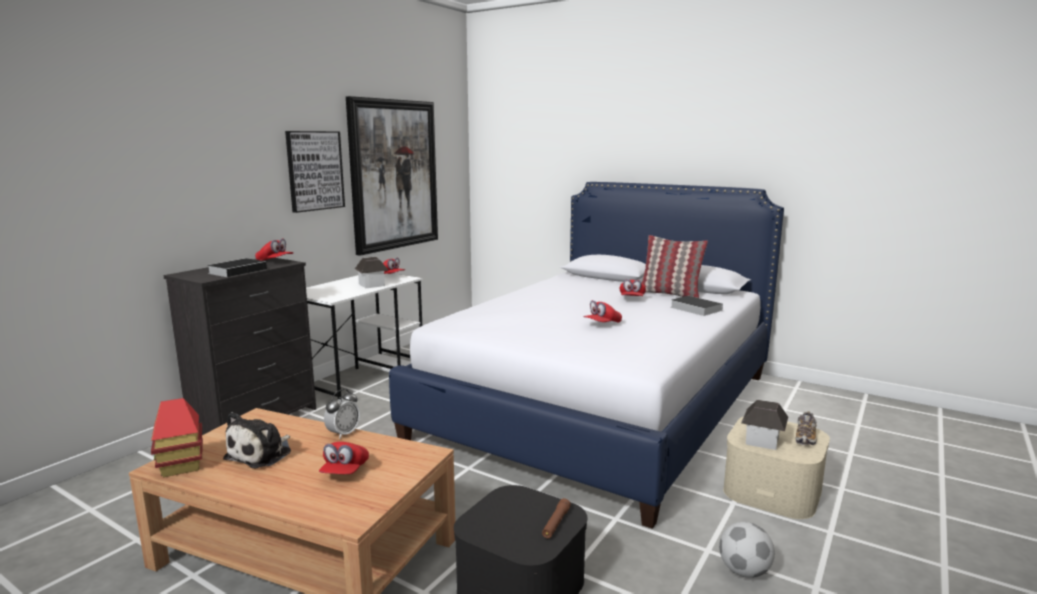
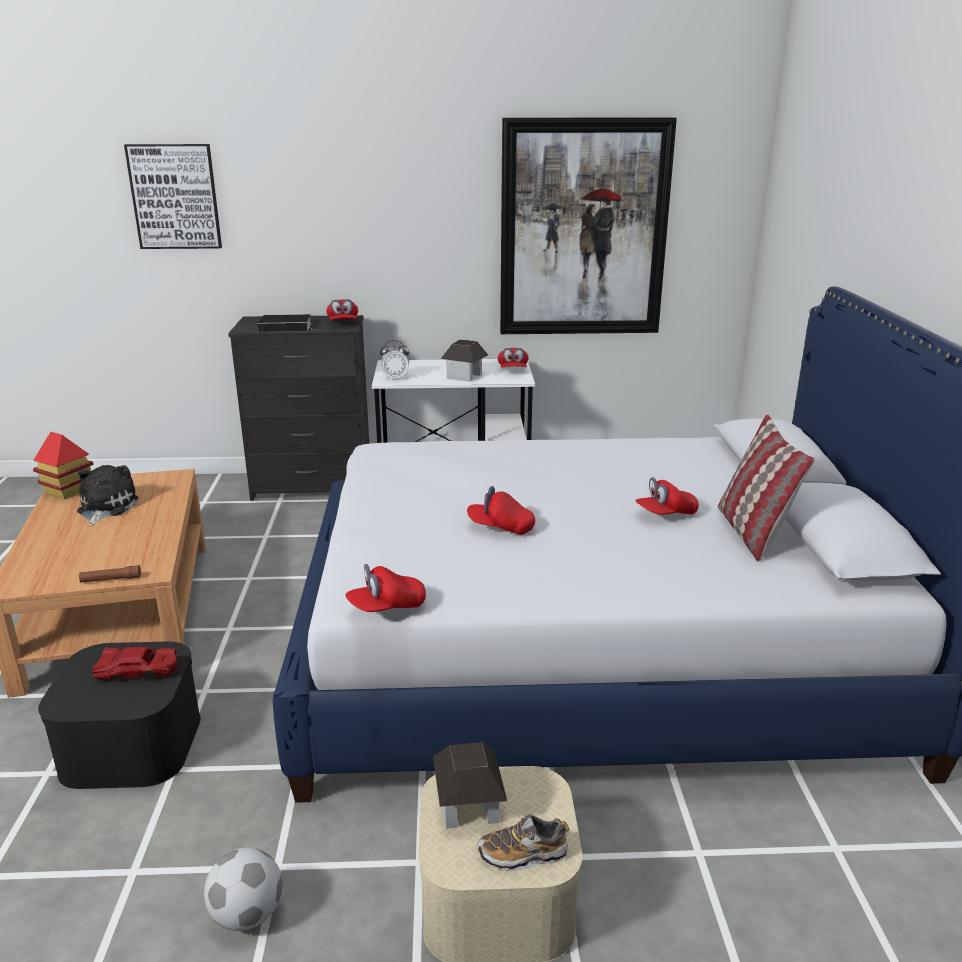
camera: 55 degrees right, 10 degrees up
plush toy [223,412,291,468] -> plush toy turned 105 degrees clockwise [77,465,139,526]
picture [285,131,345,213] -> picture moved to [124,144,222,249]
red cap [319,442,369,474] -> red cap moved to [346,564,426,612]
alarm clock [324,389,360,439] -> alarm clock moved to [380,340,409,380]
brown flashlight [542,498,571,538] -> brown flashlight moved to [79,565,141,582]
book [671,296,723,316] -> none
none -> red toy car [92,647,177,682]

